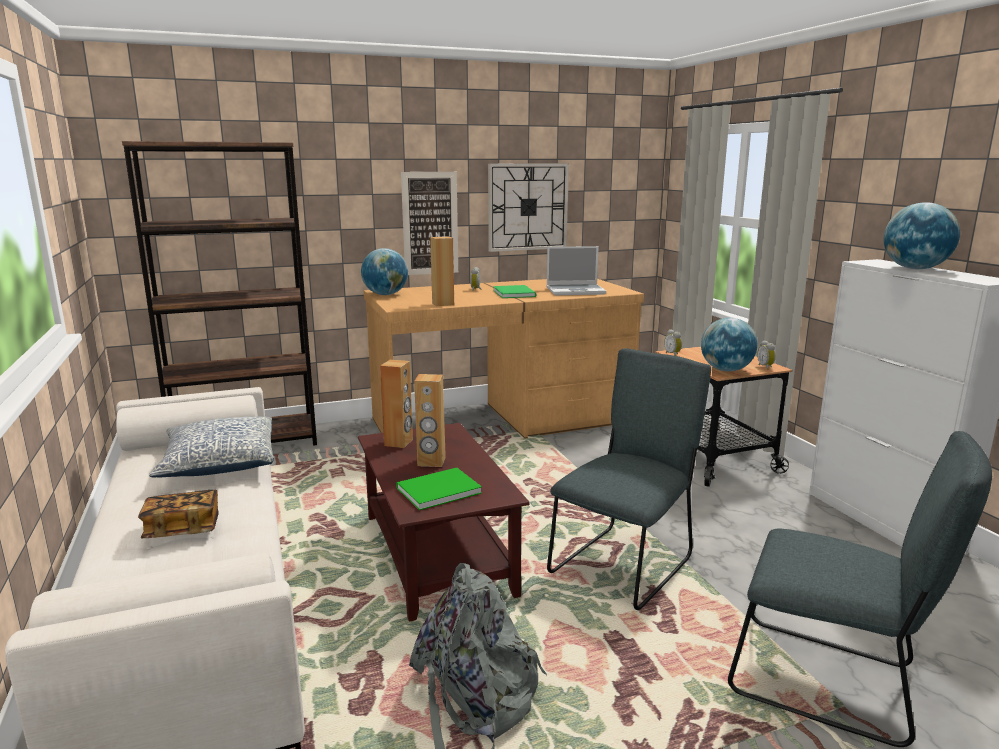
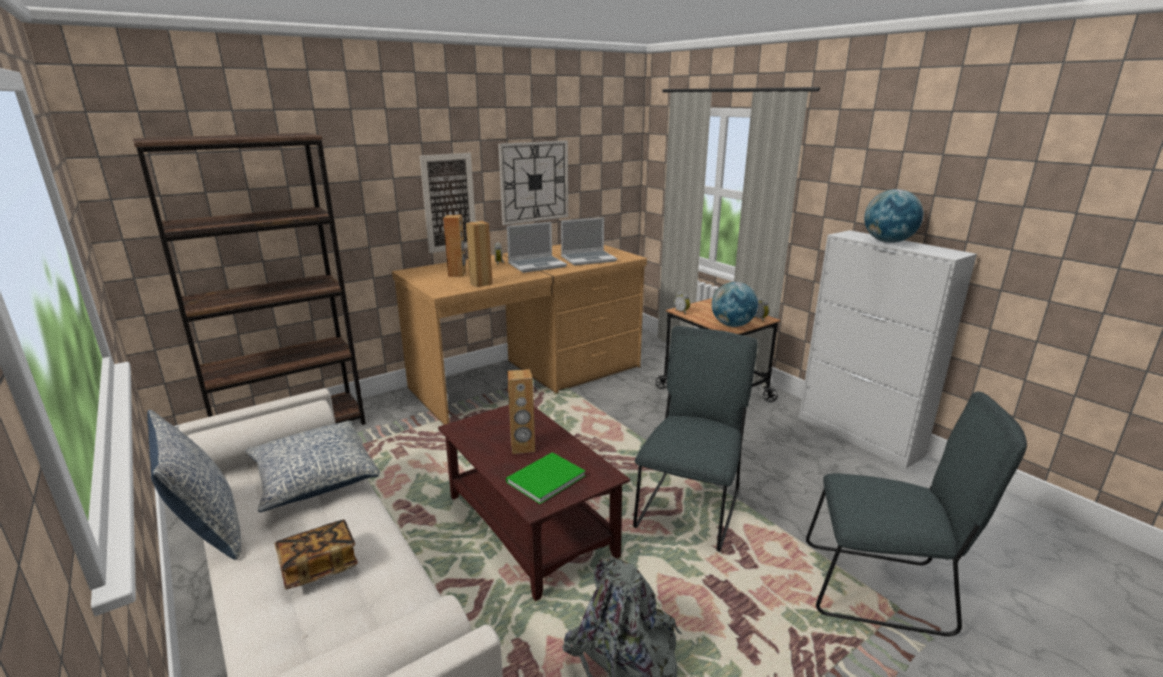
camera: 15 degrees left, 5 degrees up
globe [361,248,408,295] -> none
brown speaker [380,360,413,448] -> brown speaker moved to [443,215,466,277]
green book [493,285,537,298] -> laptop [507,222,567,273]
none -> pillow [147,410,241,559]

